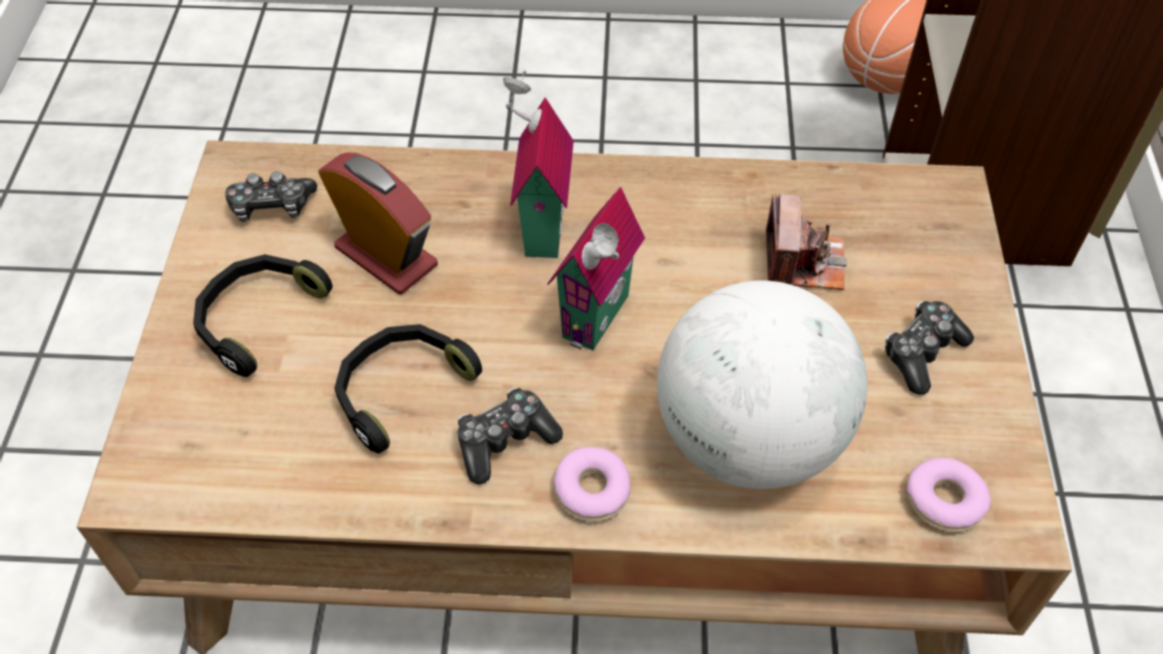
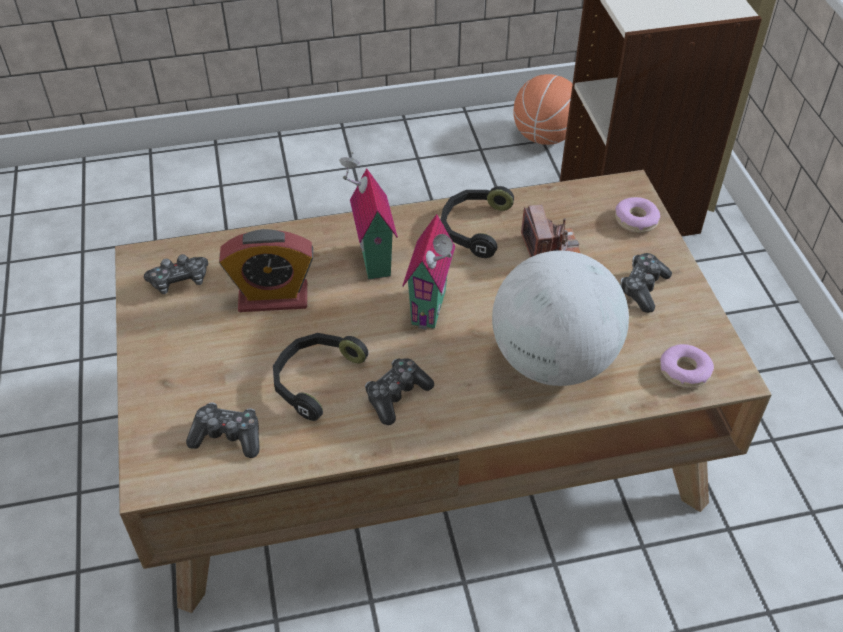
camera: 15 degrees left, 5 degrees down
black headphones [193,254,333,377] -> black headphones moved to [441,186,514,258]
alarm clock [318,152,438,294] -> alarm clock turned 150 degrees clockwise [219,229,313,312]
donut [554,447,631,522] -> donut moved to [615,197,660,233]
none -> game controller [186,403,260,458]

